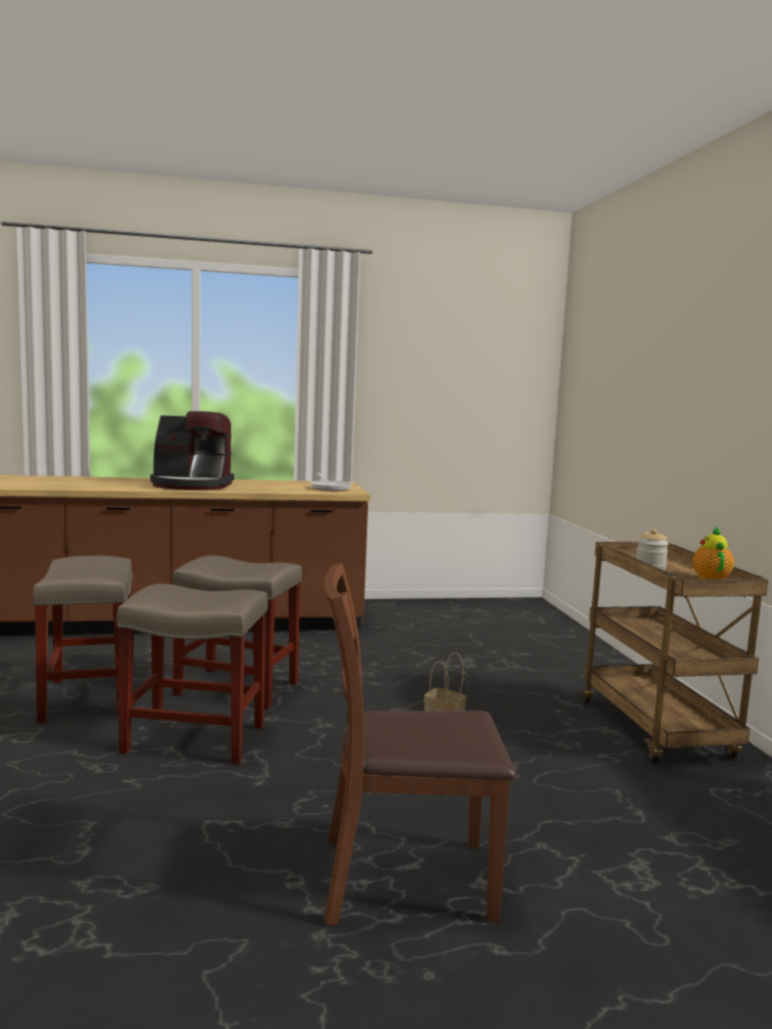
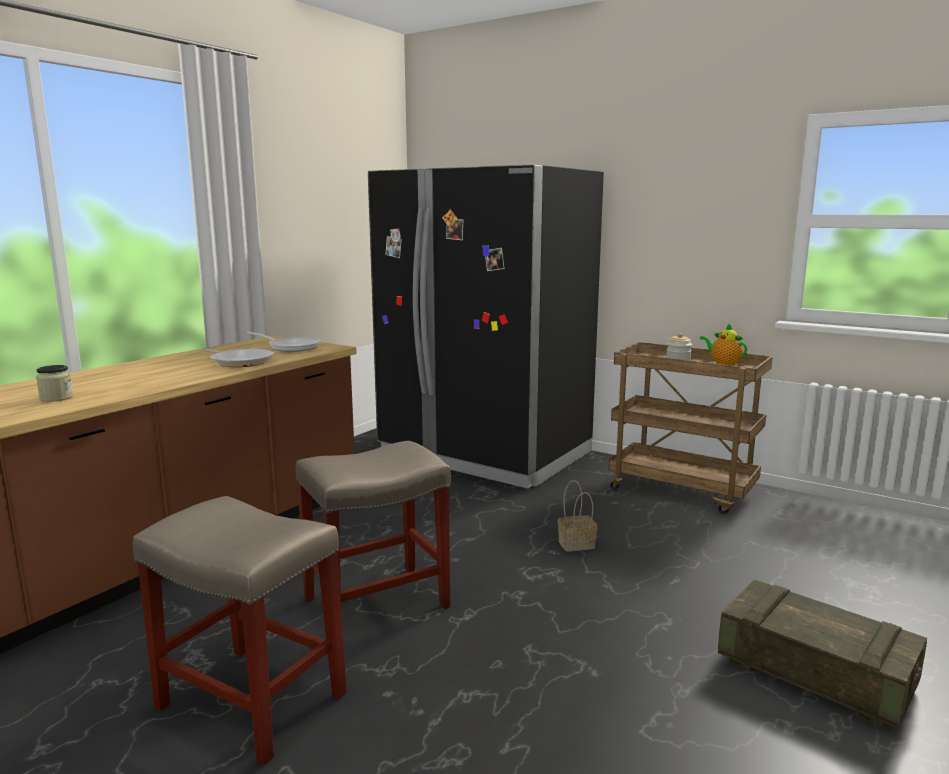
camera: 45 degrees left, 5 degrees up
beige stool [117,584,268,765] -> none
coffee machine [150,411,234,490] -> none
brown chair [324,563,516,926] -> crate [718,579,927,729]
none -> jar [36,365,73,402]
none -> frying pan [202,349,274,367]
none -> black fridge [368,164,604,489]

